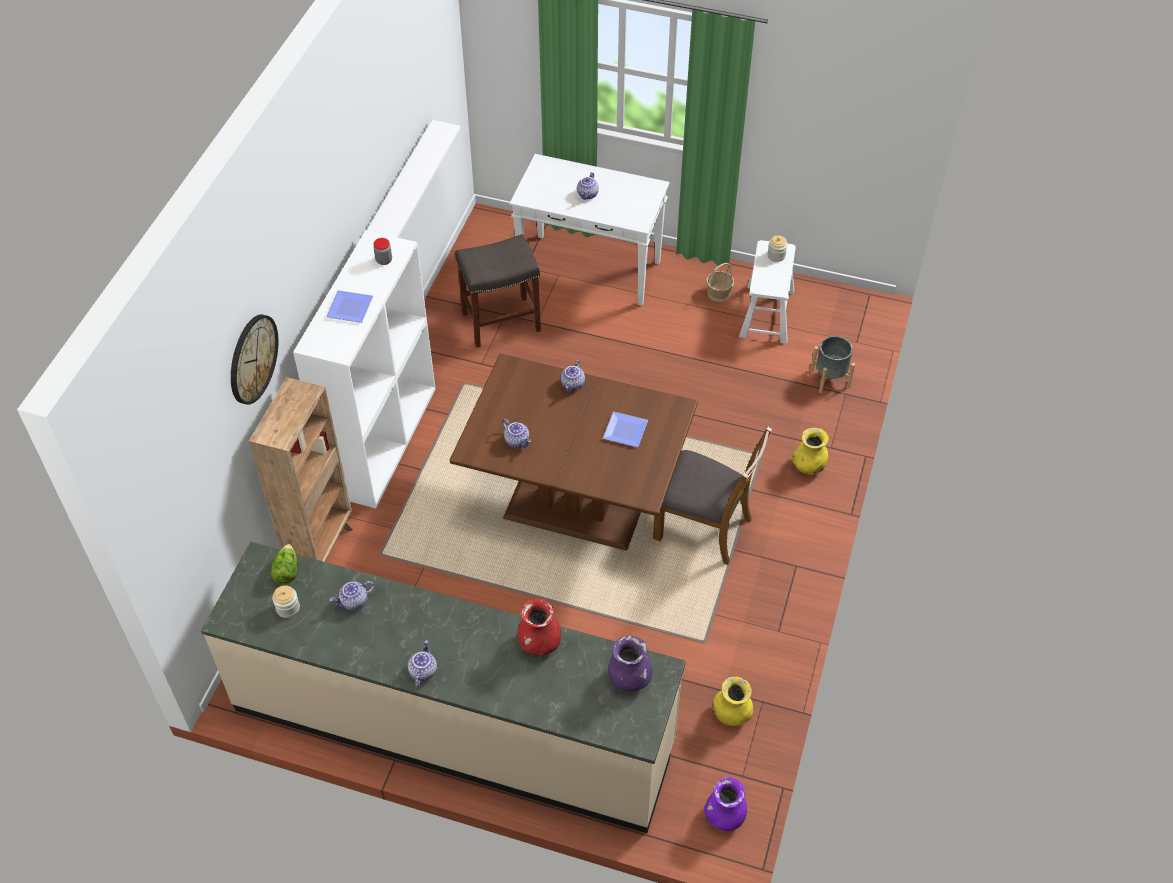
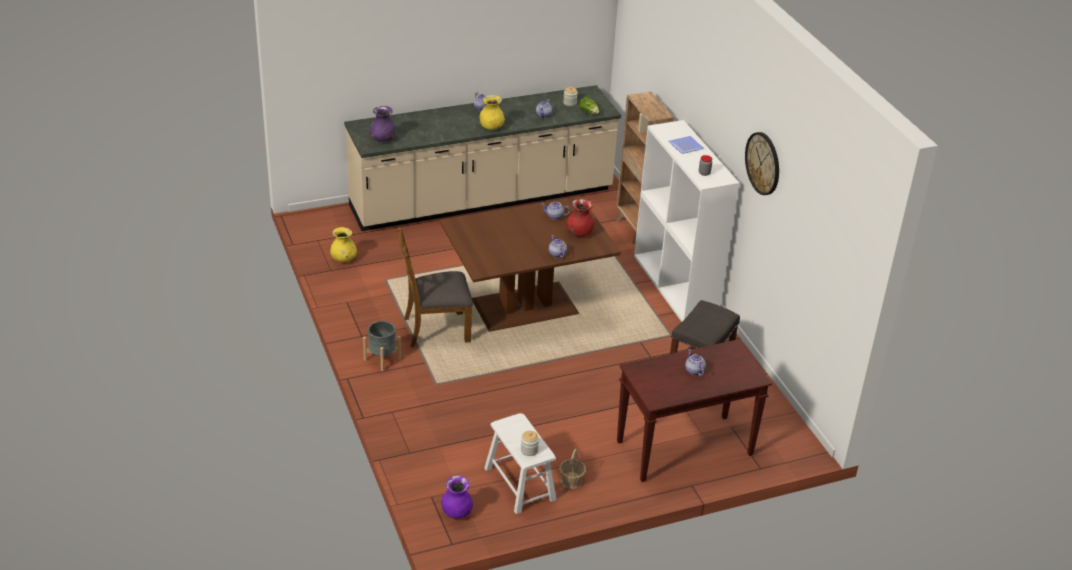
camera: 140 degrees right, 15 degrees down
wall clock [231,314,278,405] -> wall clock moved to [745,132,779,195]
white shelf [367,120,460,238] -> none
white console table [509,154,669,306] -> brown console table [617,340,772,482]
red vase [517,598,562,656] -> red vase moved to [566,199,594,237]
plate [603,412,648,447] -> none
purple vase [704,777,747,831] -> purple vase moved to [441,476,473,519]
yellow vase [792,428,829,475] -> yellow vase moved to [480,95,505,130]
grey planter [810,336,855,393] -> grey planter moved to [363,321,401,371]

